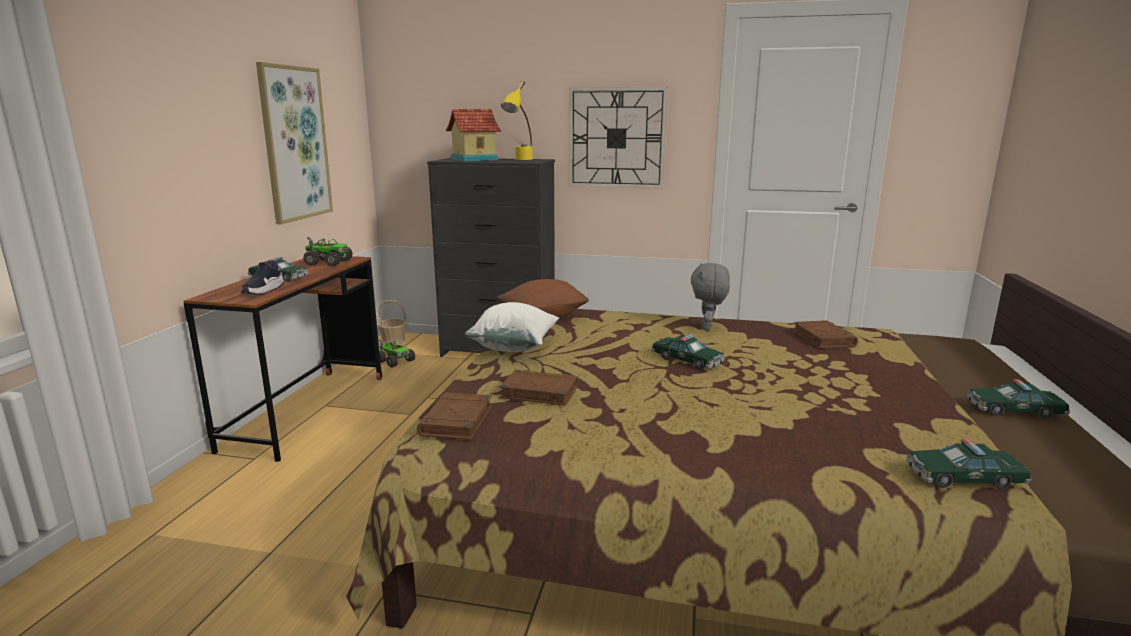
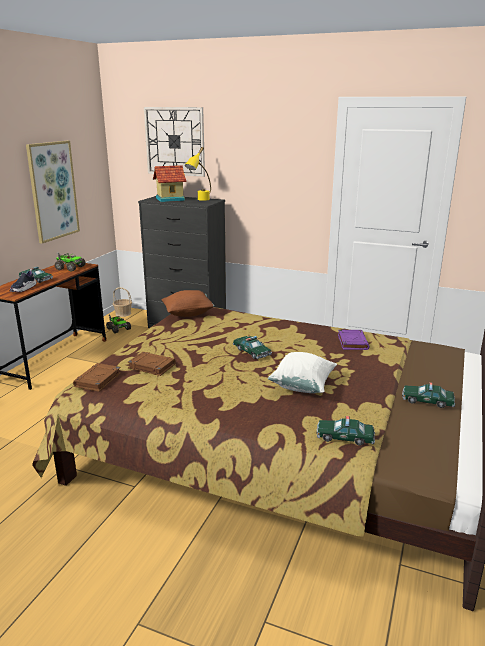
camera: 10 degrees right, 5 degrees up
white pillow [465,302,559,352] -> white pillow moved to [268,352,337,393]
wall clock [569,87,668,189] -> wall clock moved to [144,107,205,177]
grey plush toy [691,263,730,331] -> none
brown book [793,320,858,349] -> purple book [338,330,369,350]

